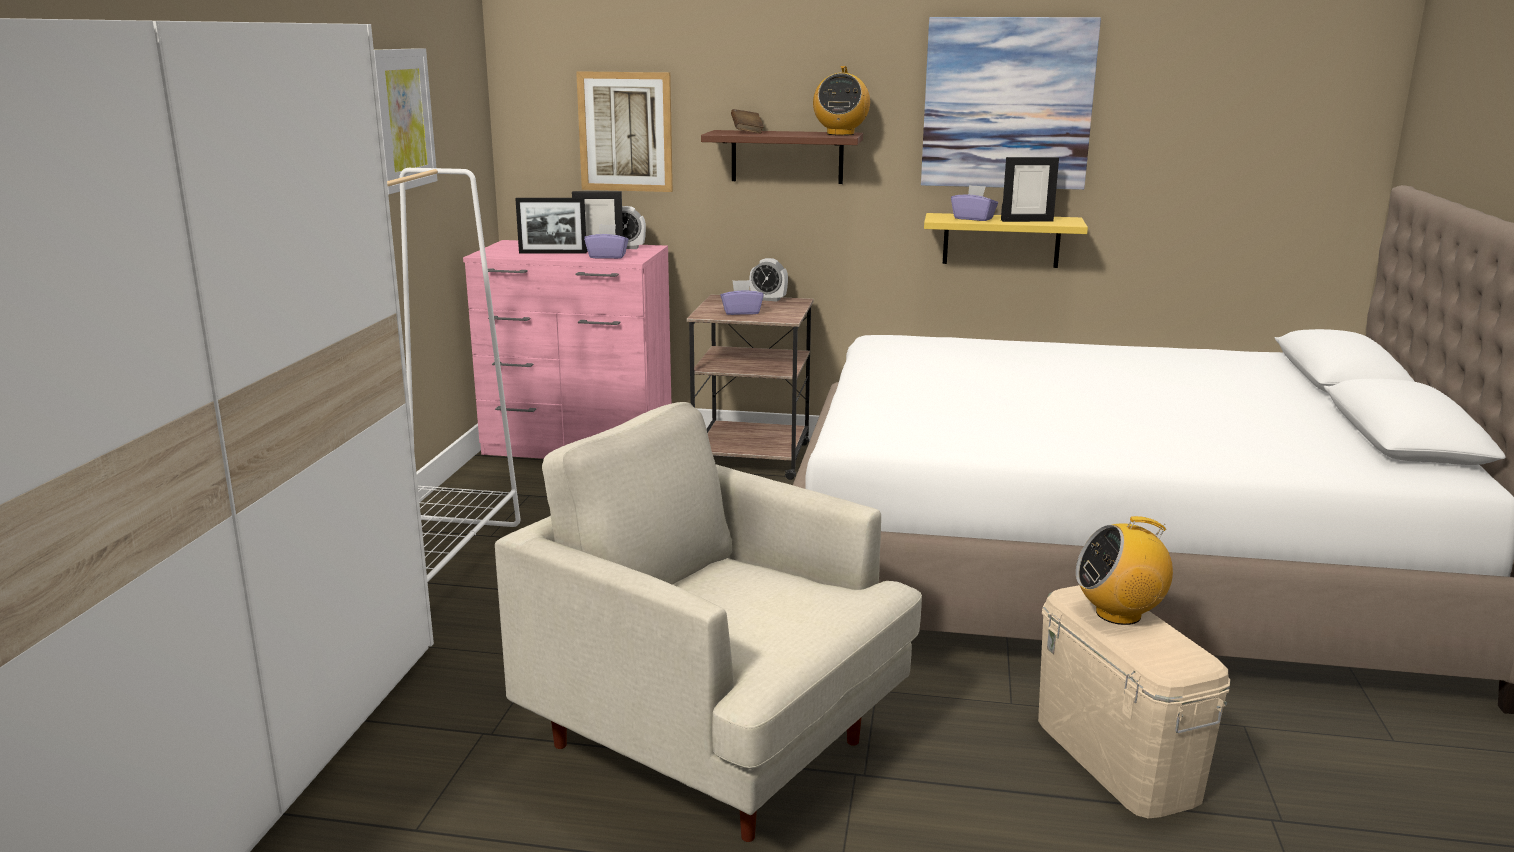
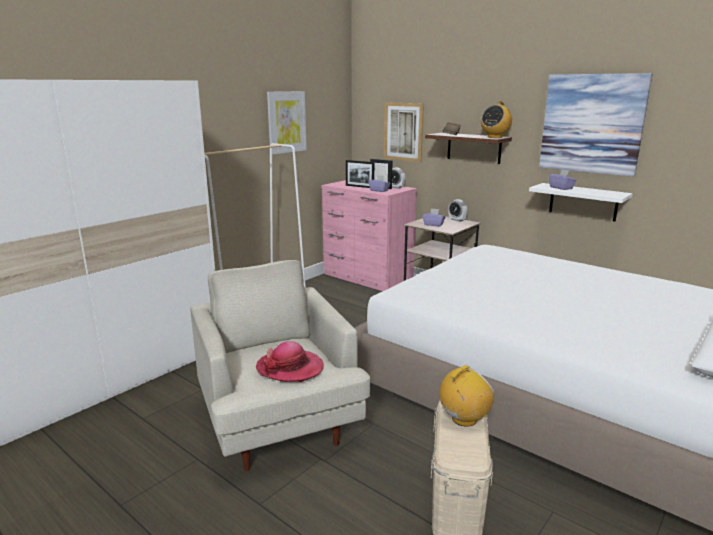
camera: 30 degrees right, 0 degrees up
yellow shelf [924,213,1088,268] -> white shelf [529,183,633,221]
picture frame [1001,157,1059,222] -> none
radio [1076,516,1173,625] -> radio turned 120 degrees clockwise [439,365,494,427]
none -> hat [256,341,324,382]

